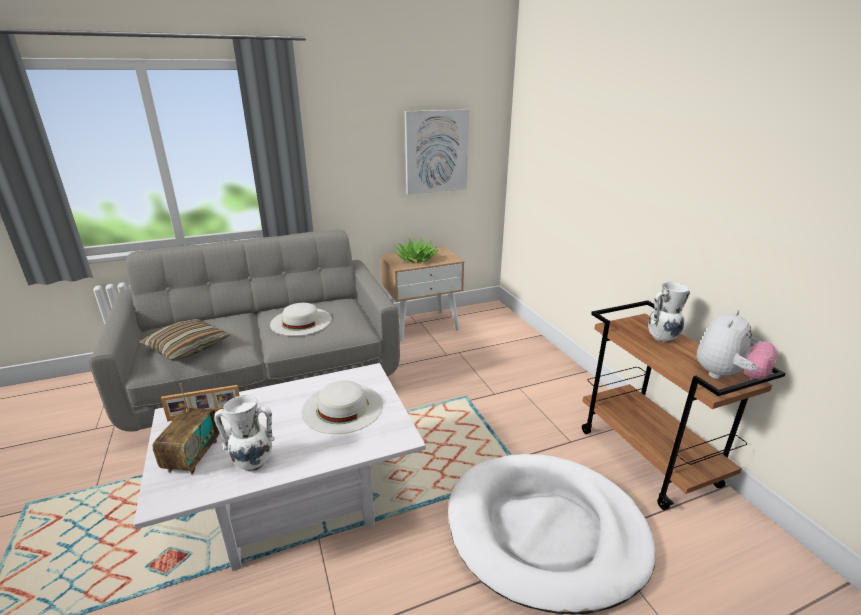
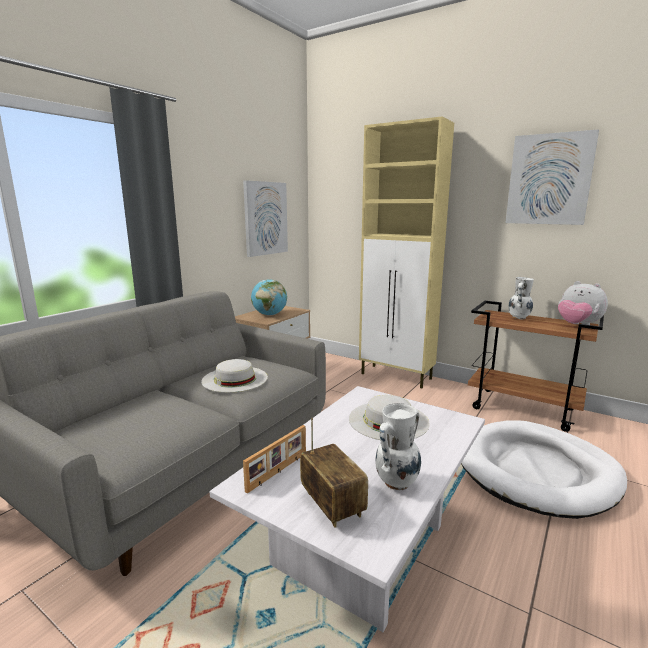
camera: 35 degrees left, 10 degrees down
pillow [139,319,230,361] -> none
potted plant [395,237,438,263] -> globe [251,279,287,315]
plush toy [697,310,777,379] -> plush toy turned 135 degrees clockwise [558,281,608,325]
none -> beige cabinet [359,117,454,388]
none -> picture [505,129,599,225]

